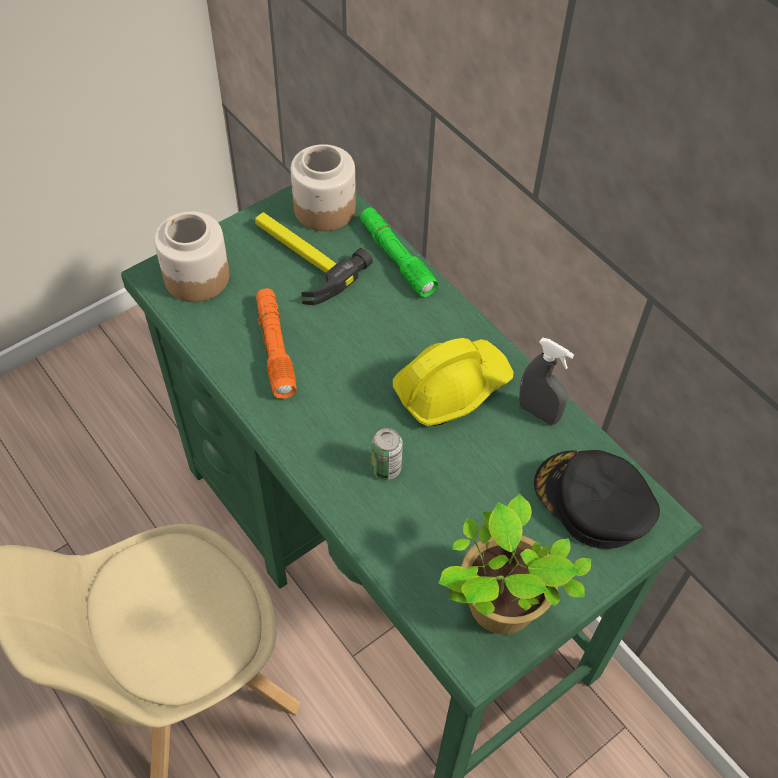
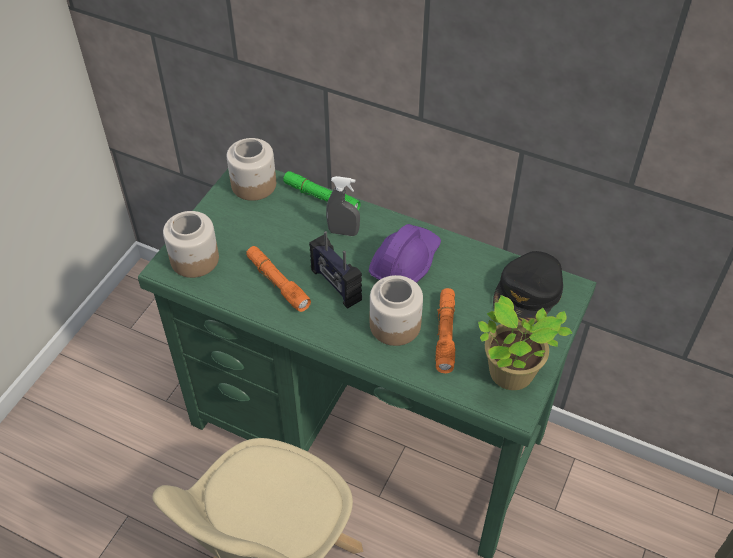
camera: 25 degrees left, 5 degrees down
hammer [255,212,373,305] -> none
can [371,428,403,480] -> jar [370,275,423,346]
yellow hard hat [393,338,514,426] -> purple hard hat [369,224,441,283]
grey spray bottle [519,338,574,425] -> grey spray bottle moved to [326,176,360,236]
black cap [534,450,660,549] -> black cap turned 75 degrees counterclockwise [493,251,563,324]
none -> radio [309,231,362,309]
none -> orange flashlight [435,288,455,373]

